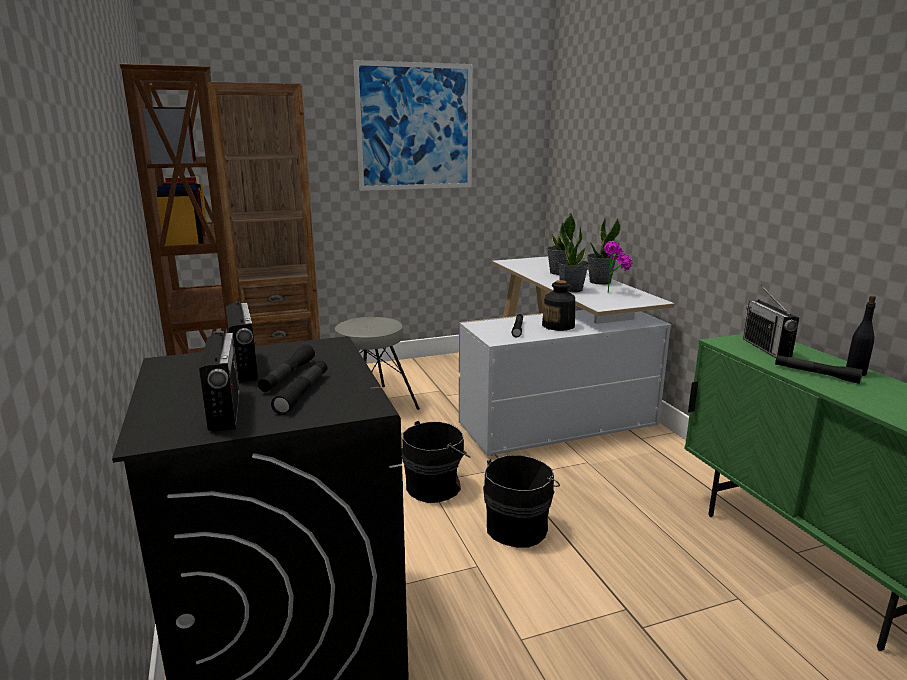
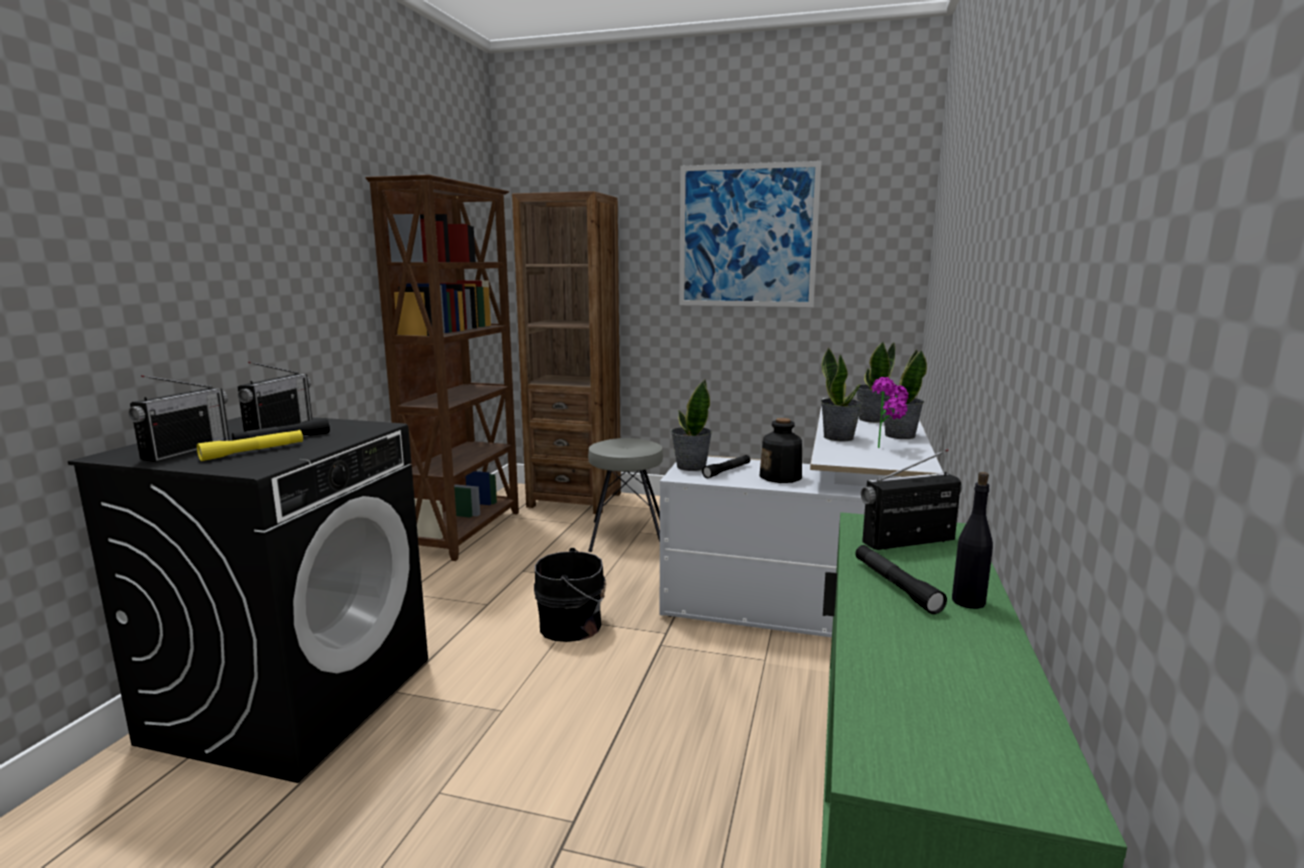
camera: 35 degrees right, 5 degrees down
black flashlight [271,361,327,415] -> yellow flashlight [197,430,303,461]
black bucket [483,455,560,548] -> none
radio [743,285,799,358] -> radio turned 45 degrees clockwise [861,449,962,550]
none -> potted plant [671,379,712,471]

